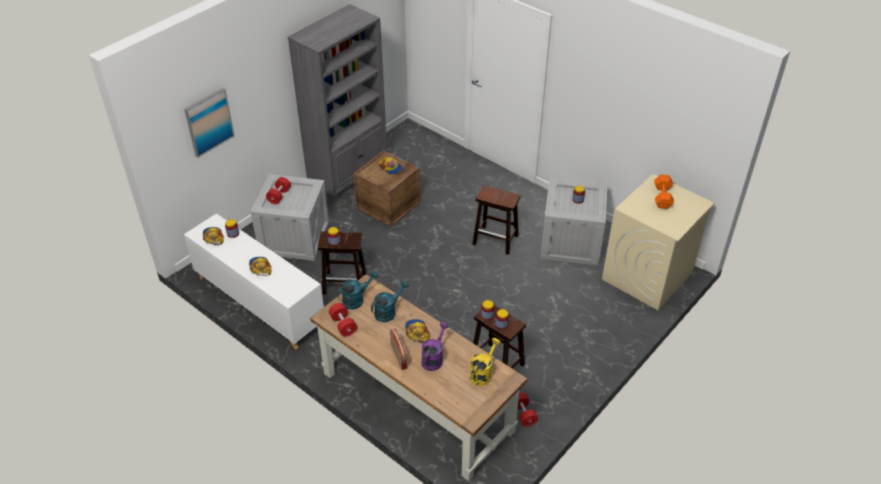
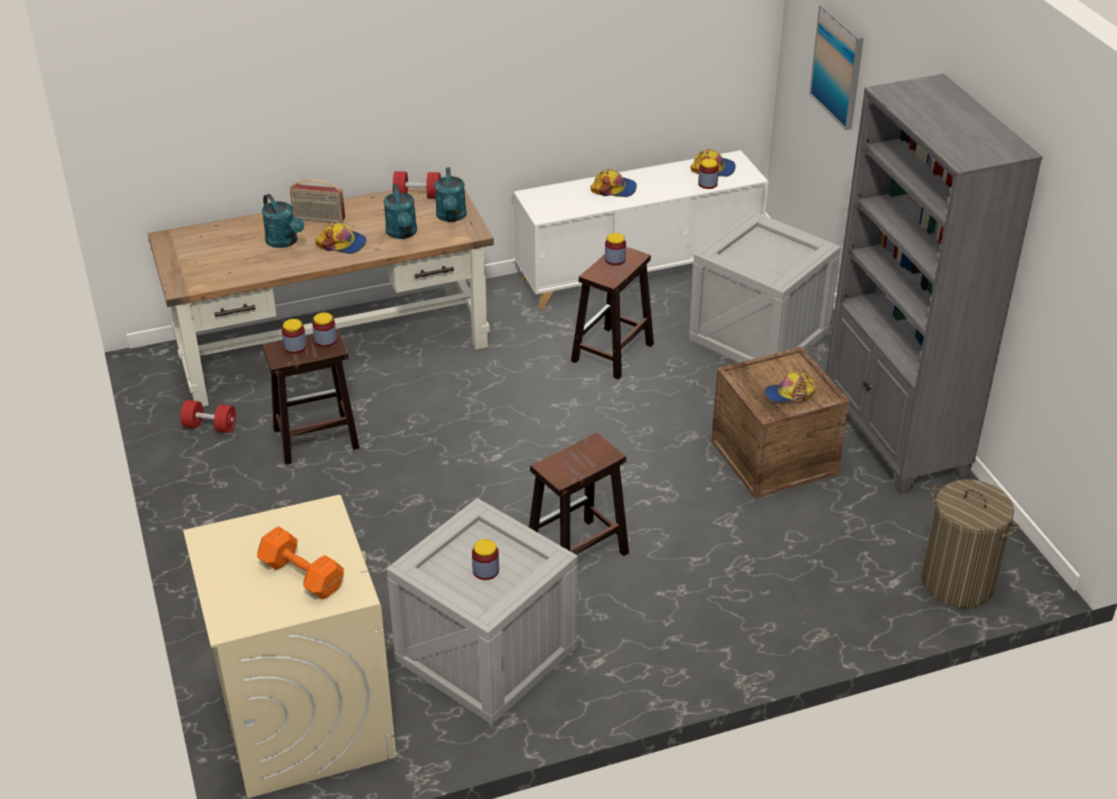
camera: 120 degrees right, 5 degrees down
red dumbbell [266,177,291,204] -> none
purple watering can [421,322,449,371] -> turquoise watering can [262,194,304,248]
yellow watering can [469,338,501,386] -> none
none -> laundry basket [921,480,1019,608]

